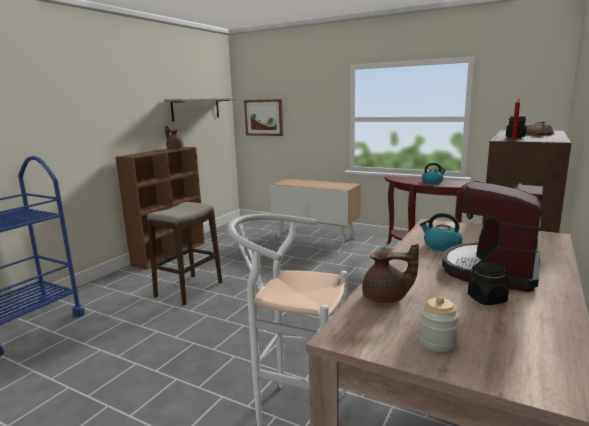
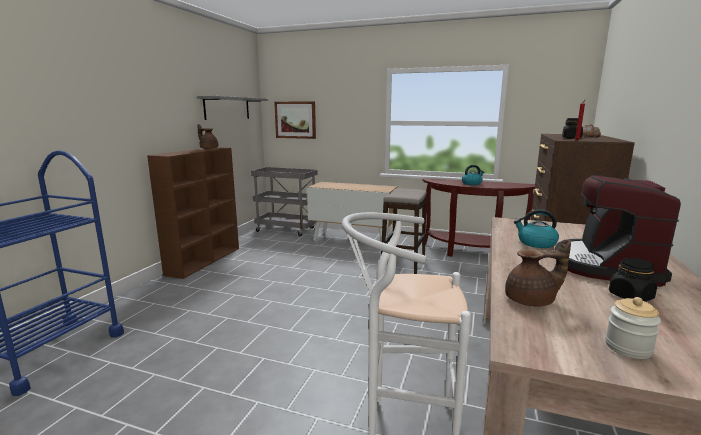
camera: 10 degrees left, 0 degrees up
stool [147,202,222,305] -> stool moved to [381,188,427,274]
none -> grey cart [251,167,317,236]

